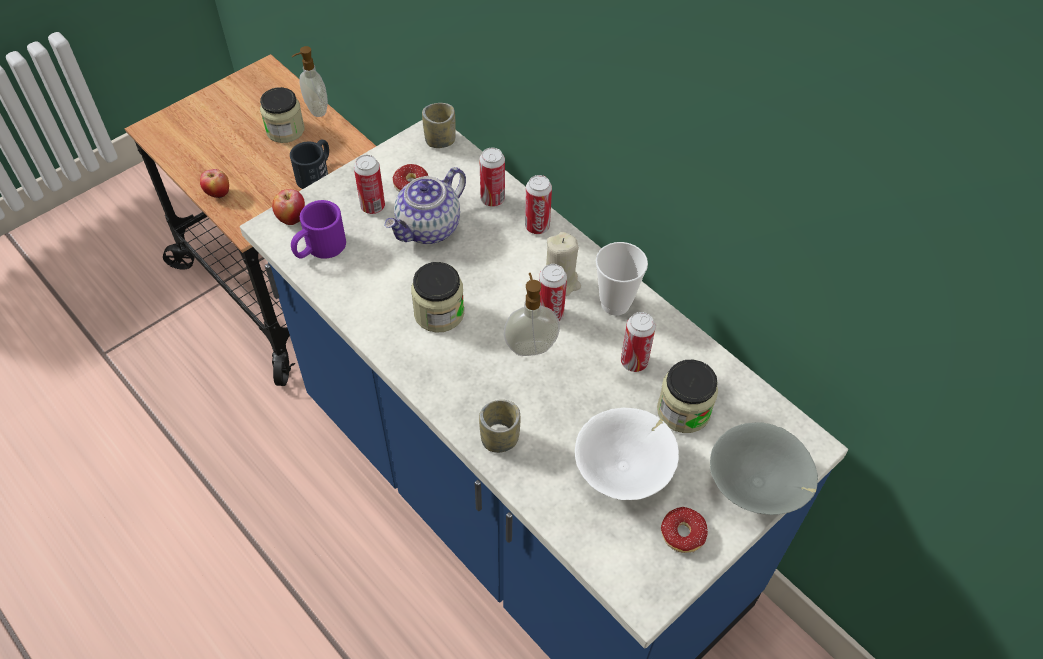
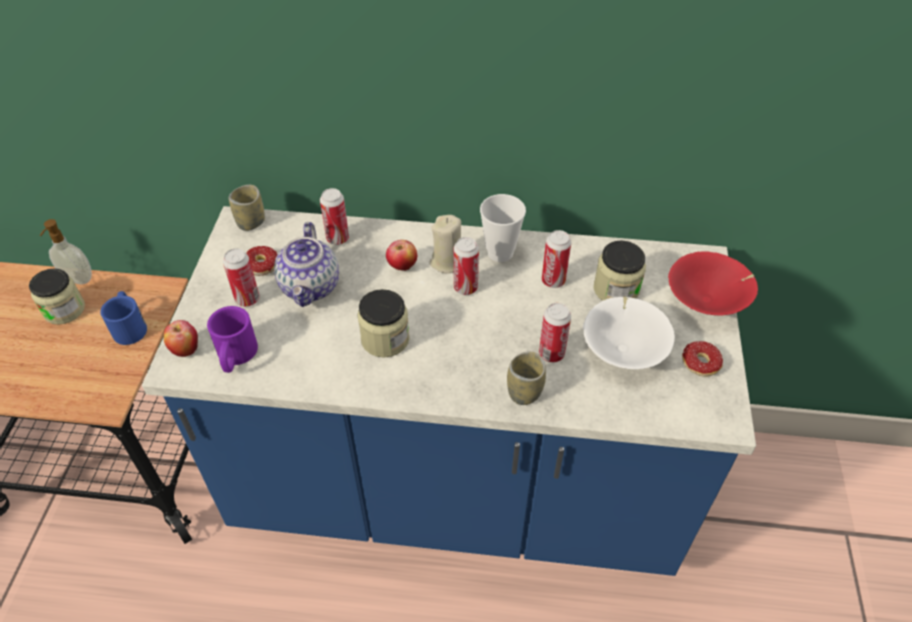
camera: 40 degrees left, 5 degrees down
apple [200,169,229,198] -> apple moved to [386,240,417,271]
black mug [290,139,329,189] -> blue mug [100,291,147,345]
soap dispenser [504,273,560,356] -> none
can [525,175,552,234] -> can moved to [539,303,571,362]
grey bowl [710,422,818,515] -> red bowl [668,251,758,316]

